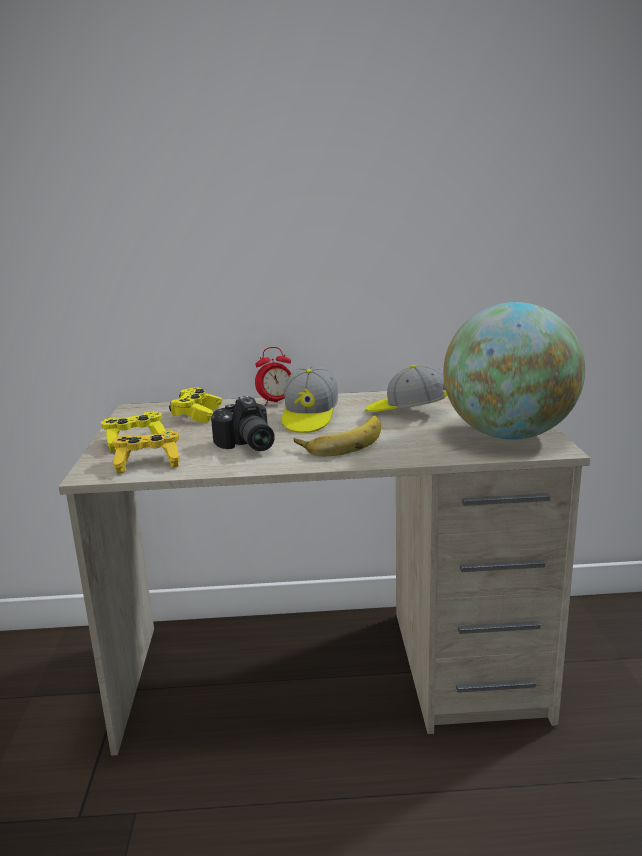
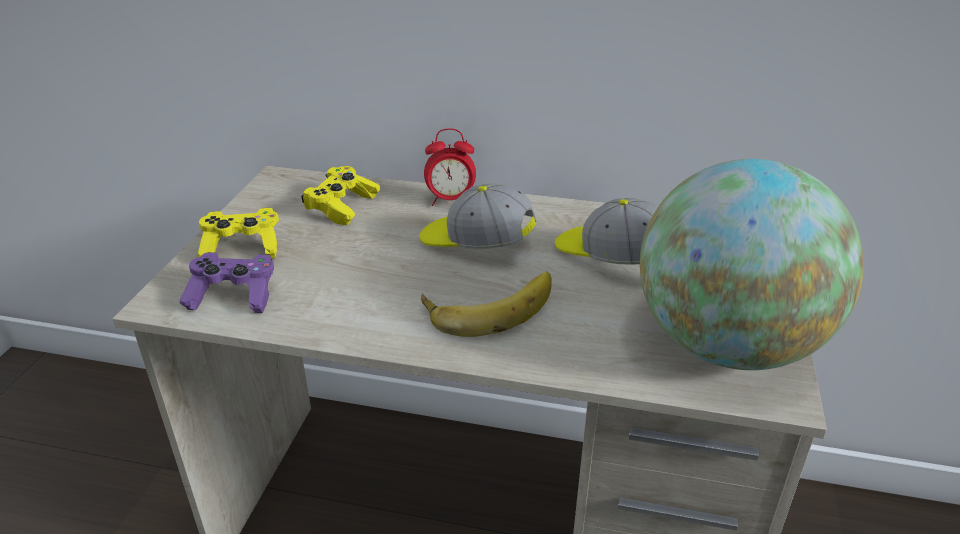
camera: 15 degrees right, 15 degrees up
yellow game controller [112,430,180,473] -> purple game controller [180,252,274,313]
camera [211,396,275,451] -> none
cap [282,366,338,433] -> cap turned 90 degrees clockwise [419,183,537,249]

